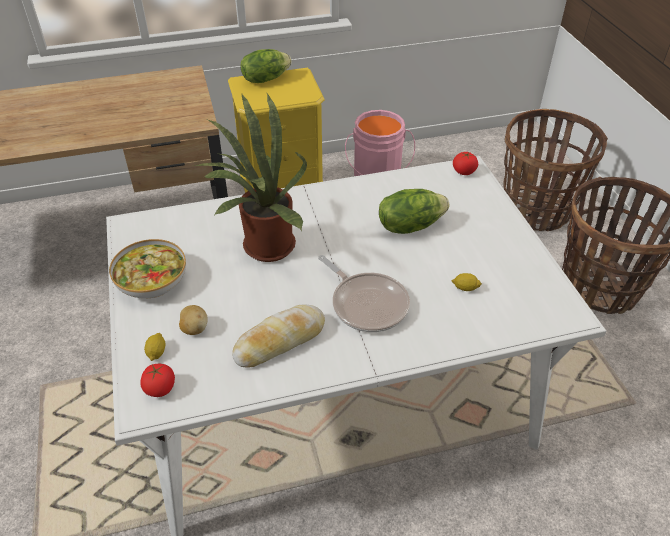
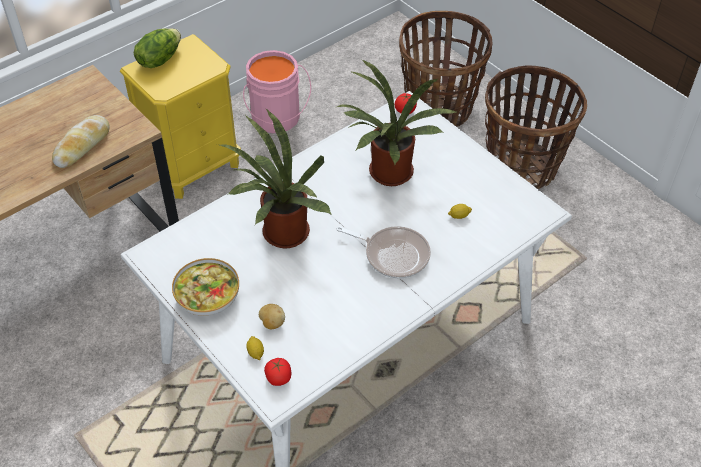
camera: 25 degrees left, 5 degrees up
bread [232,305,325,367] -> bread moved to [52,115,110,168]
lettuce [379,189,449,234] -> potted plant [337,60,458,186]

